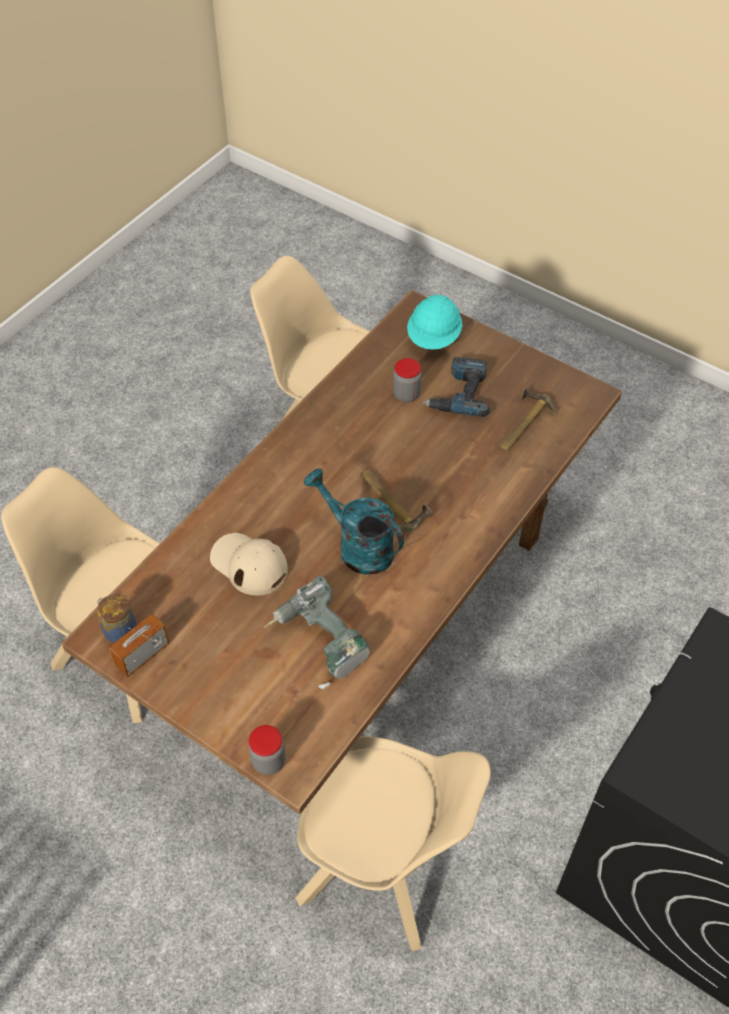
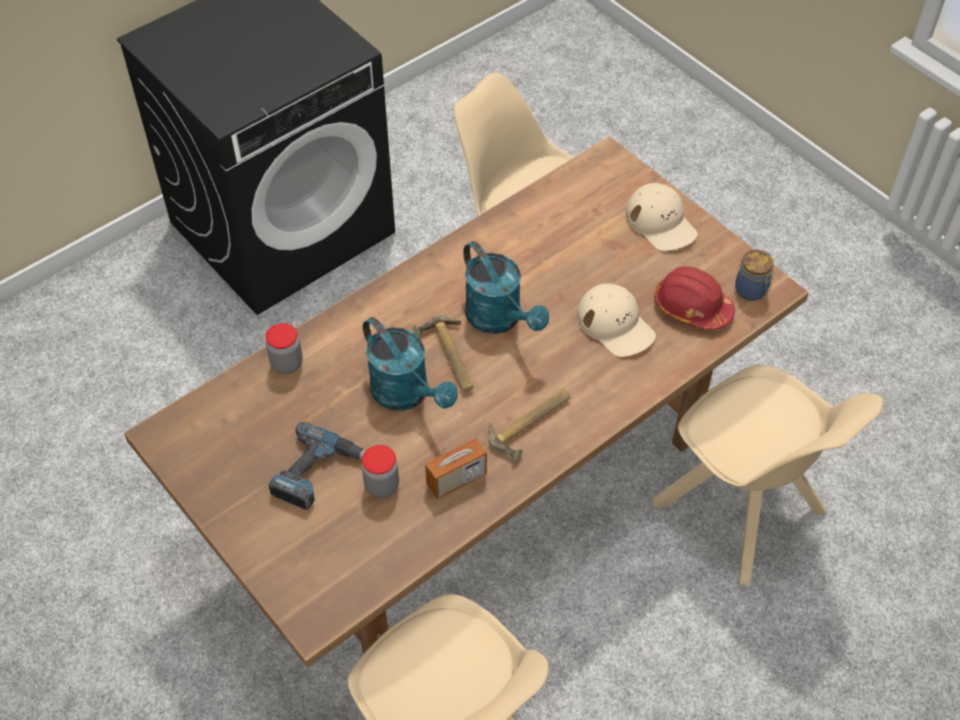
camera: 165 degrees left, 0 degrees up
radio [109,614,169,677] -> radio moved to [425,418,487,499]
jar [248,725,286,775] -> jar moved to [266,323,303,374]
power drill [264,576,370,689] -> none
turquoise hard hat [407,295,462,350] -> none
hammer [500,387,556,450] -> hammer moved to [489,389,571,463]
none -> turquoise watering can [363,317,458,411]
none -> beige cap [626,183,698,251]
none -> red hard hat [654,266,735,330]

